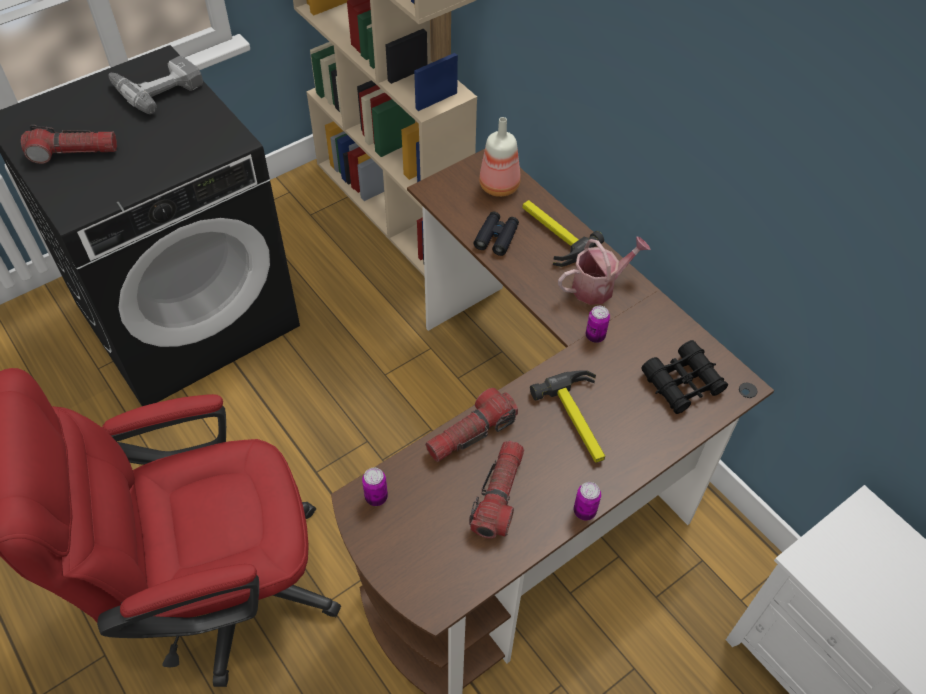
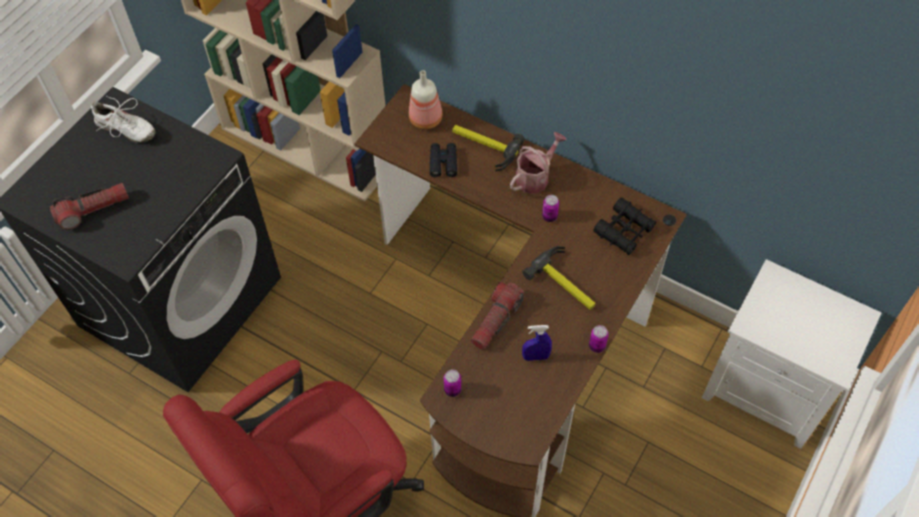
camera: 20 degrees left, 5 degrees up
power drill [108,56,203,114] -> white shoe [91,96,156,143]
flashlight [469,441,524,539] -> blue spray bottle [522,325,552,361]

